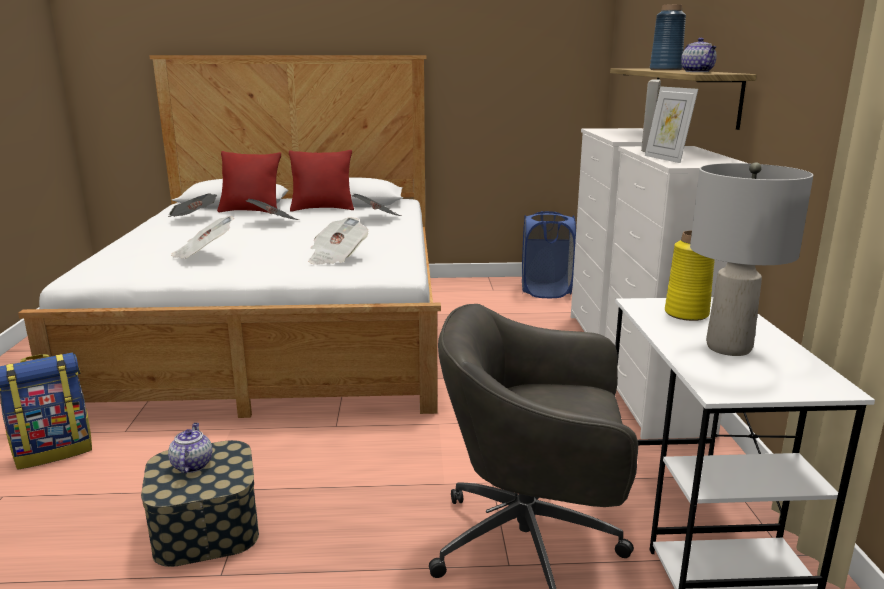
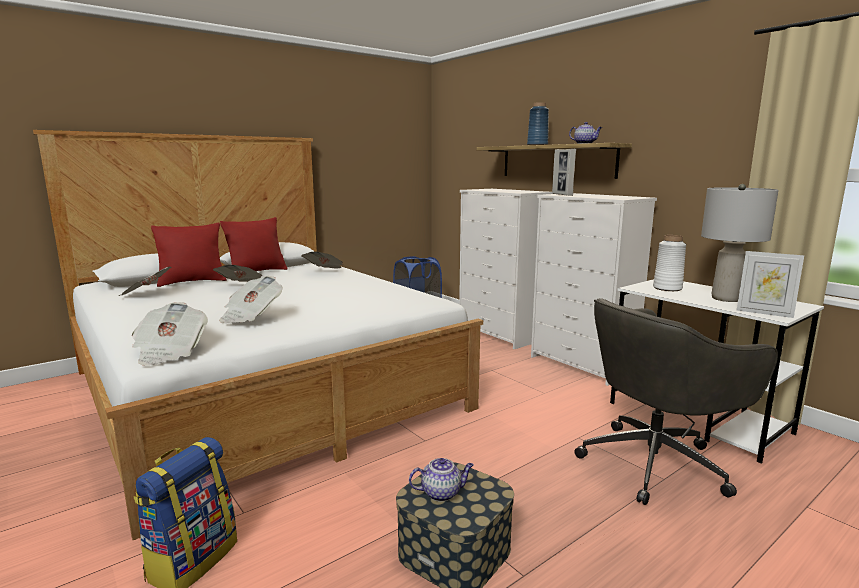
camera: 35 degrees left, 5 degrees down
teapot [168,423,212,473] -> teapot turned 120 degrees clockwise [409,458,473,502]
newspaper [309,217,368,265] -> newspaper moved to [132,302,208,366]
picture frame [645,86,698,163] -> picture frame moved to [737,251,804,318]
yellow vase [665,231,715,321] -> white vase [653,235,686,291]

